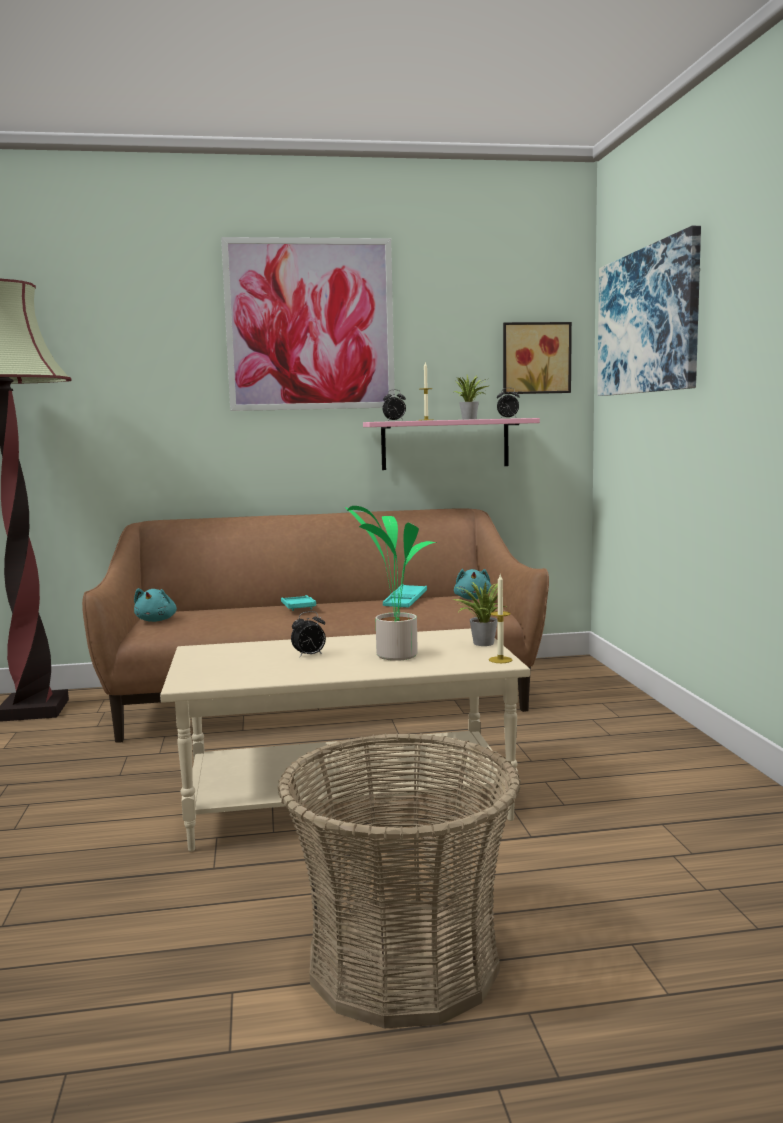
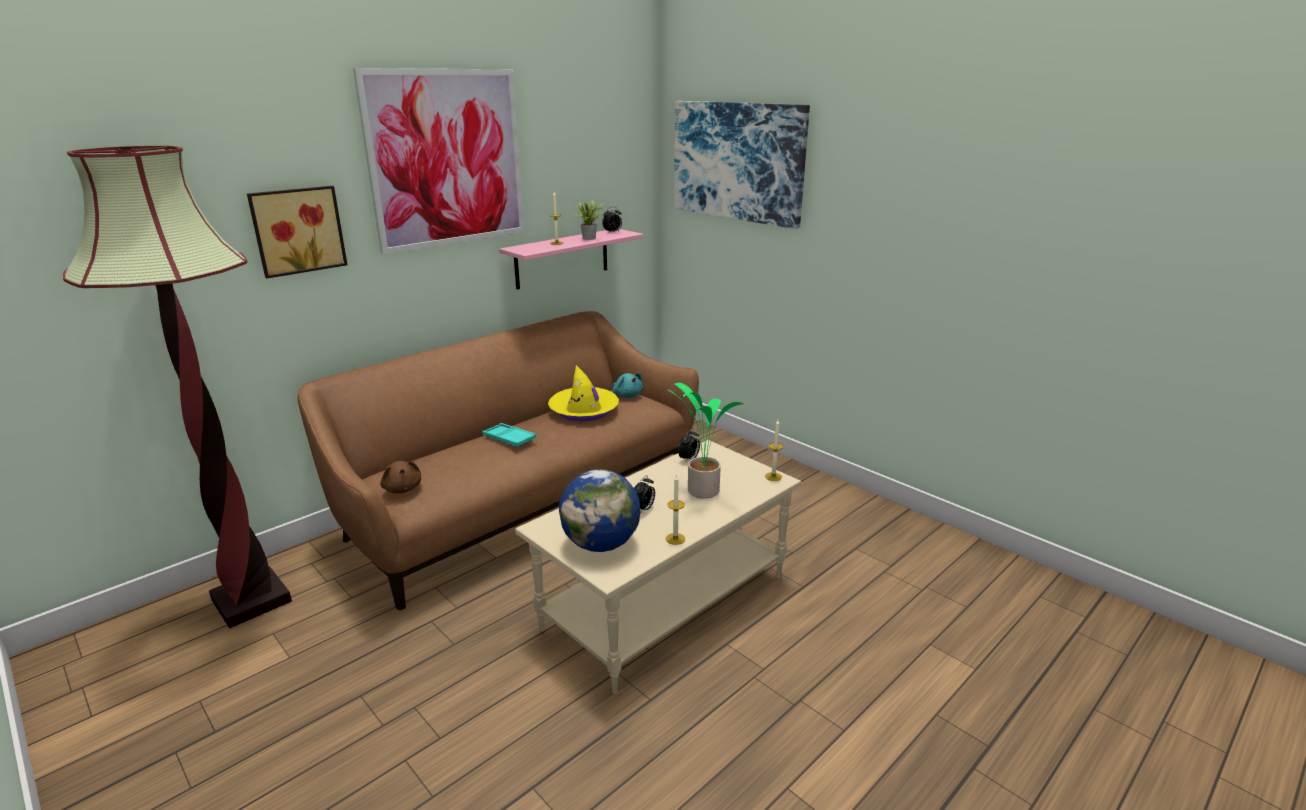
camera: 35 degrees left, 15 degrees up
turquoise plush toy [134,588,177,622] -> brown plush toy [380,461,421,493]
basket [278,733,521,1029] -> none
alarm clock [383,390,406,421] -> alarm clock moved to [678,429,700,462]
turquoise tray [383,584,427,608] -> yellow hat [548,365,619,422]
potted plant [453,582,506,646] -> none
picture [503,322,572,394] -> picture moved to [247,186,347,278]
none -> globe [559,469,640,552]
none -> candle [666,474,685,545]

